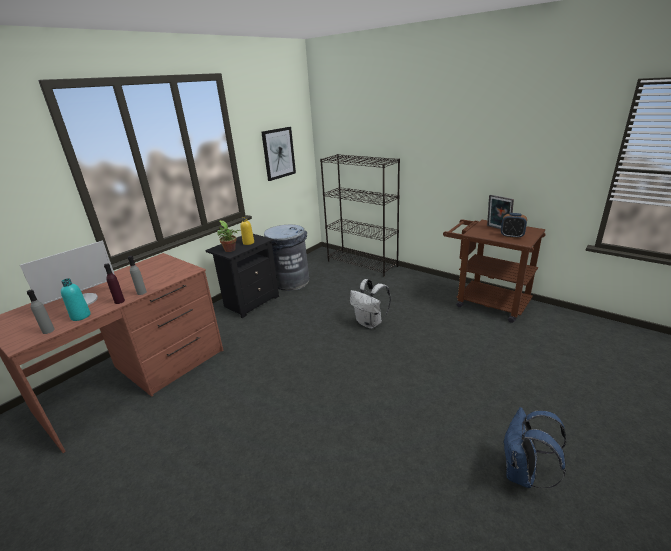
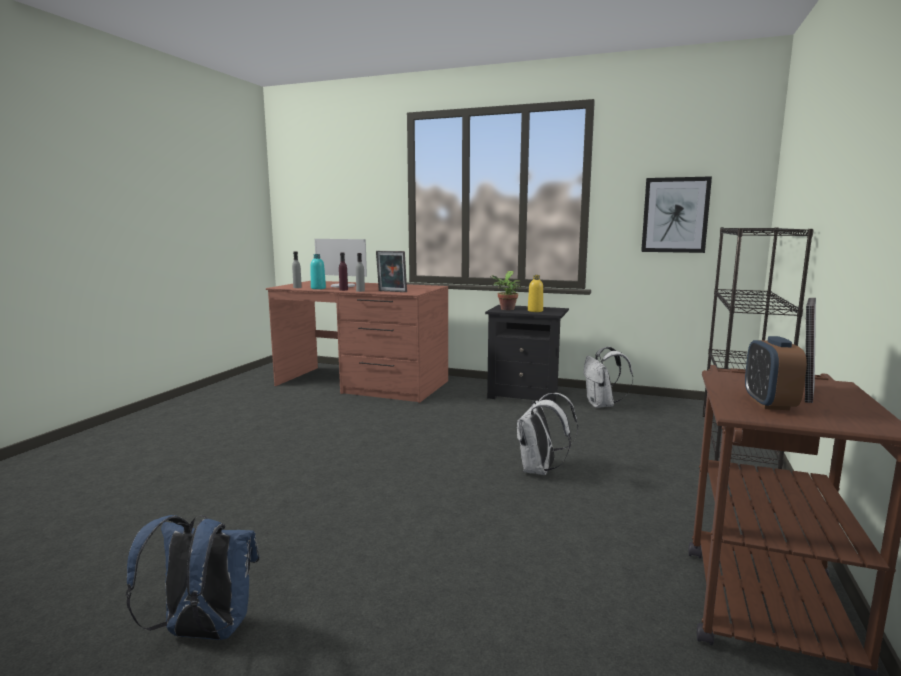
camera: 70 degrees right, 15 degrees down
grey trash can [264,225,309,291] -> white backpack [583,347,633,408]
none -> picture frame [376,251,407,292]

